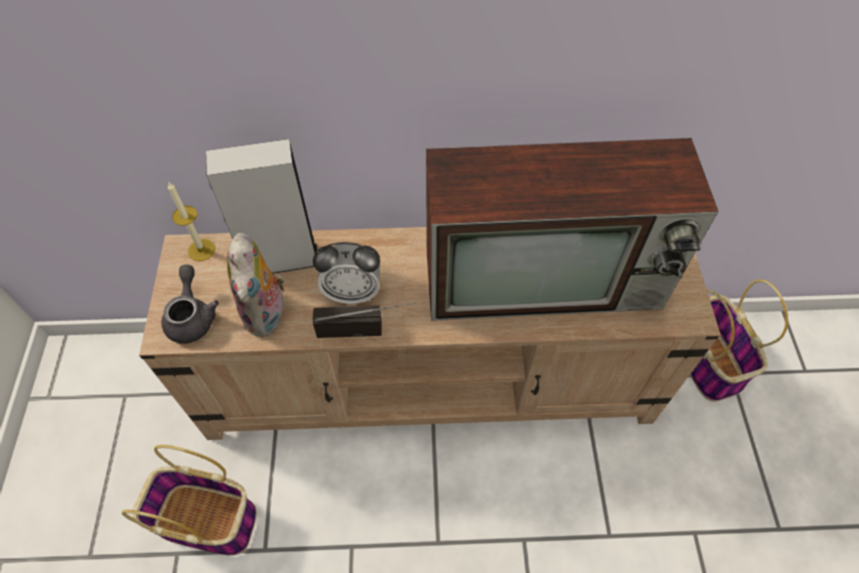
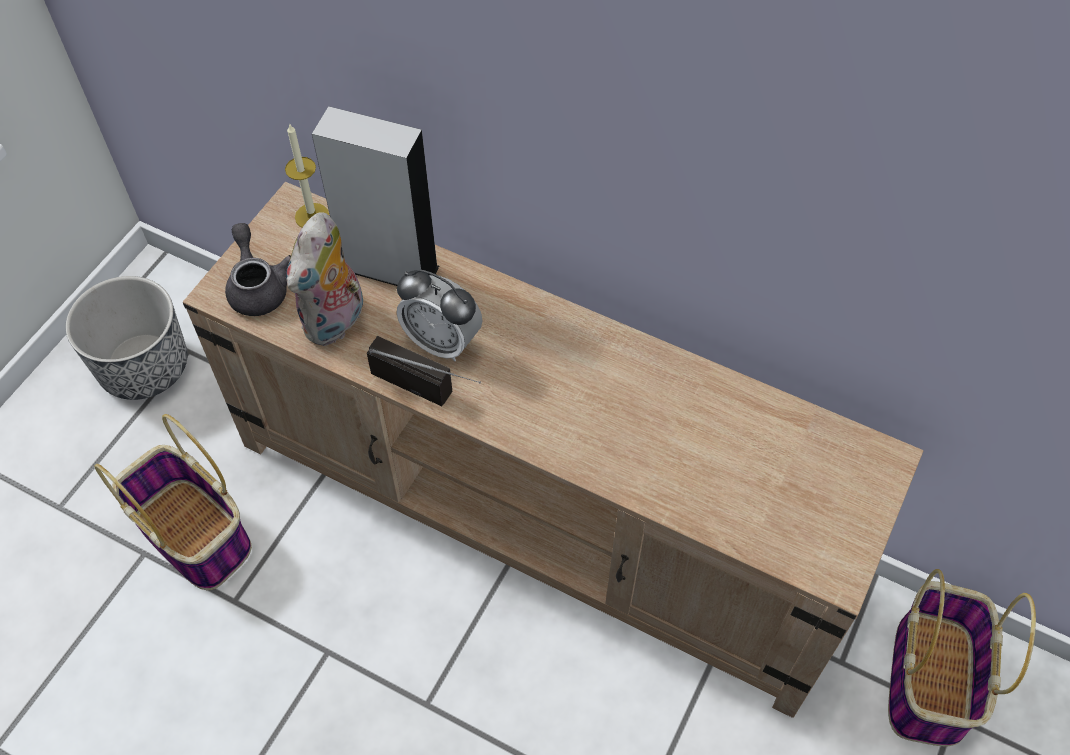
camera: 30 degrees right, 0 degrees up
grey teapot [161,265,219,344] -> grey teapot turned 45 degrees counterclockwise [225,223,291,316]
television [426,138,719,321] -> none
none -> planter [66,276,187,400]

